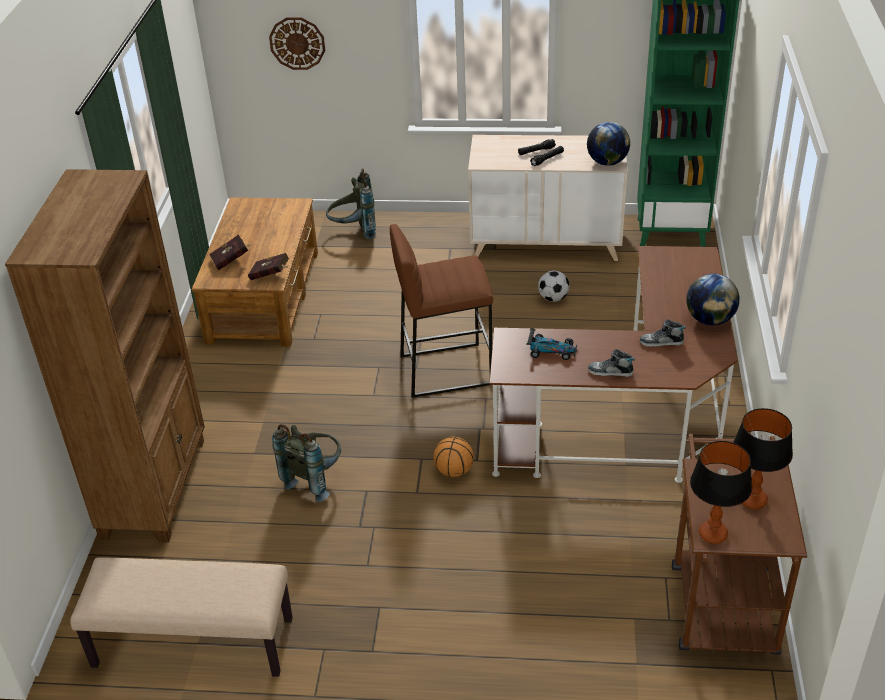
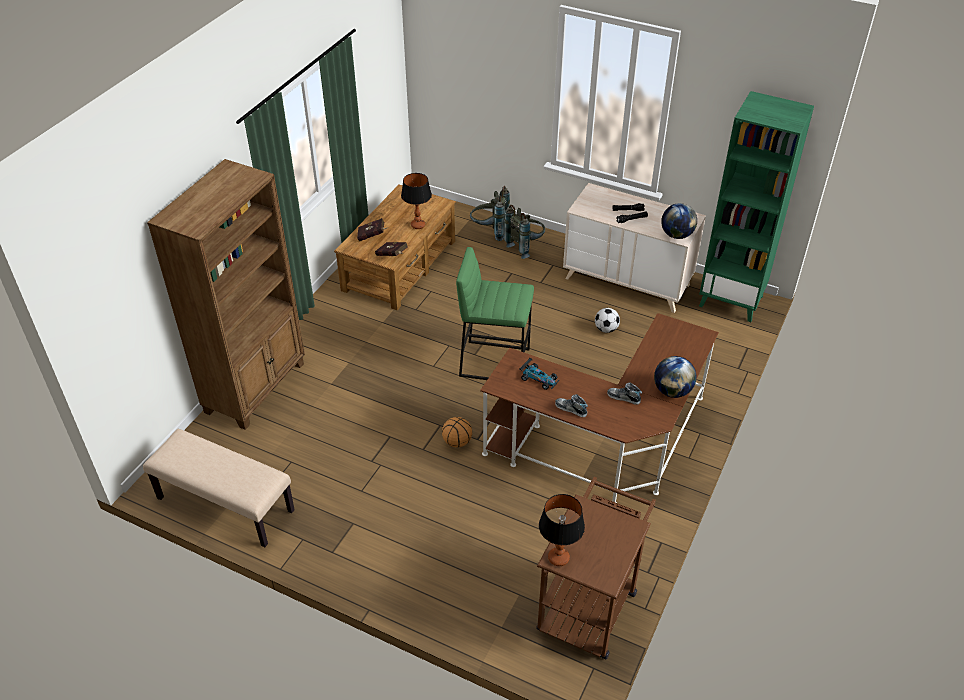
camera: 20 degrees right, 5 degrees up
wall clock [269,17,325,70] -> none
grey backpack [272,424,341,502] -> grey backpack moved to [504,205,545,259]
brown stool [390,224,493,398] -> green stool [456,247,534,380]
table lamp [733,408,793,509] -> table lamp moved to [401,173,432,229]

